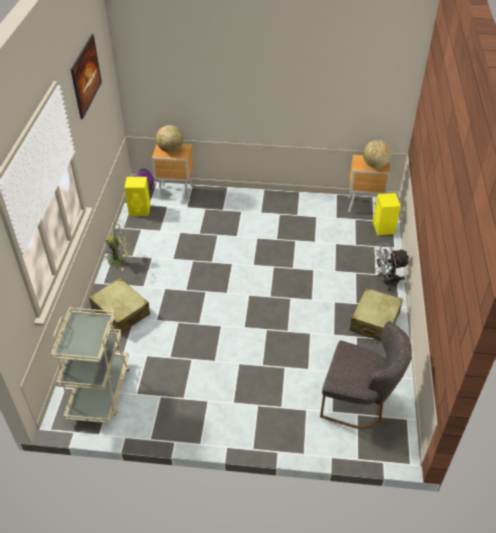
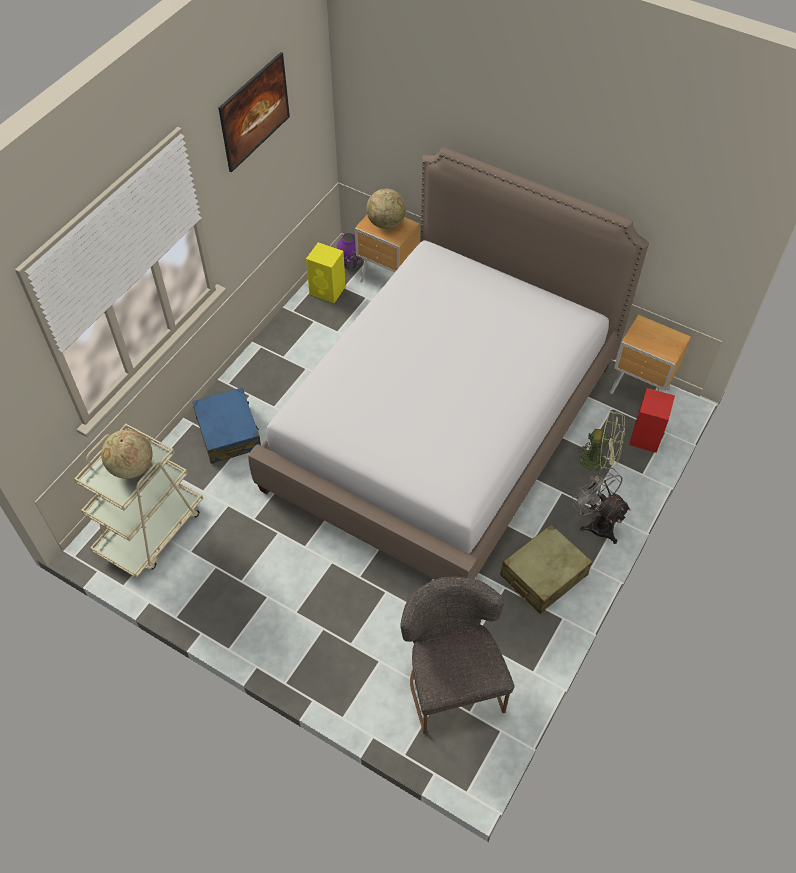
camera: 25 degrees right, 10 degrees up
beige suitcase [89,278,150,334] -> blue suitcase [192,388,261,464]
green fan [104,220,132,271] -> green fan moved to [574,410,625,481]
grey chair [320,321,412,429] -> grey chair turned 150 degrees counterclockwise [400,577,515,734]
globe [363,140,392,168] -> globe moved to [101,430,152,479]
yellow speaker [373,193,401,235] -> red speaker [629,388,675,453]
grey fan [373,243,409,291] -> grey fan turned 45 degrees clockwise [572,468,631,544]
none -> bed [248,147,649,580]

